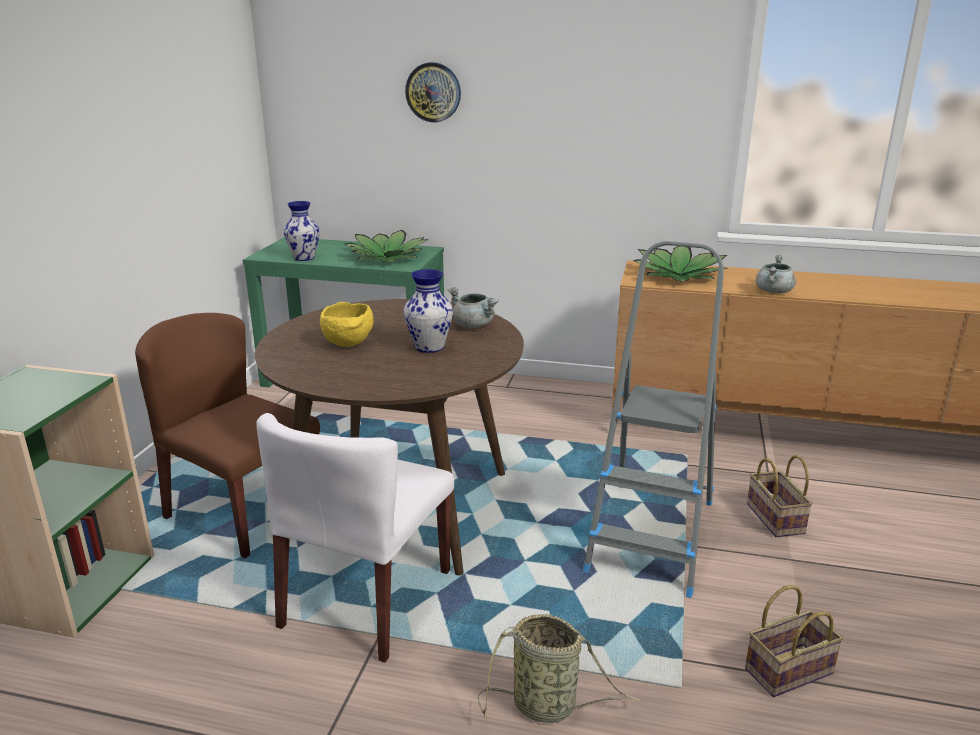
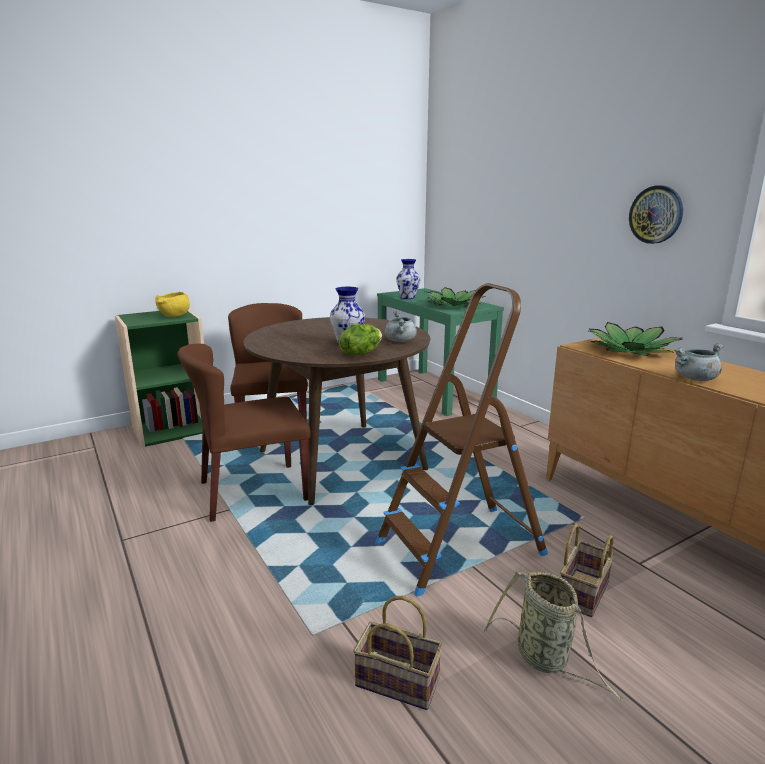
camera: 45 degrees right, 5 degrees down
white chair [256,413,454,663] -> brown chair [178,343,311,522]
yellow bowl [320,302,374,347] -> yellow bowl moved to [155,292,190,317]
wall clock [405,62,461,122] -> wall clock moved to [629,185,683,244]
basket [478,614,642,723] -> basket moved to [484,570,623,702]
grey step ladder [583,241,724,598] -> brown step ladder [376,283,548,596]
none -> lettuce [339,324,382,355]

